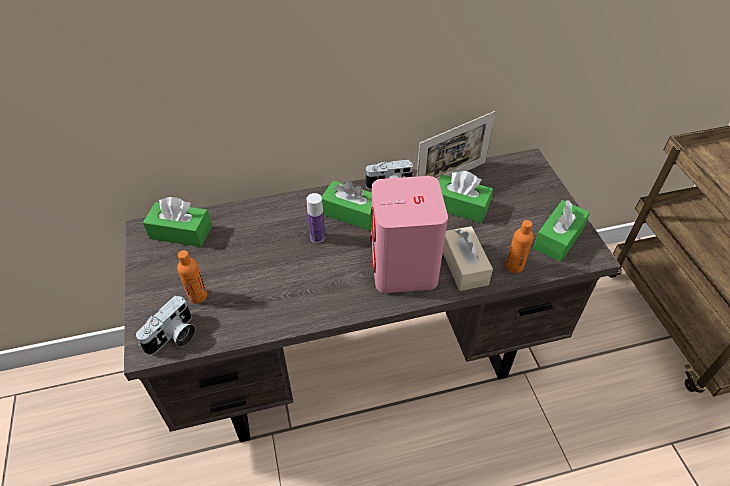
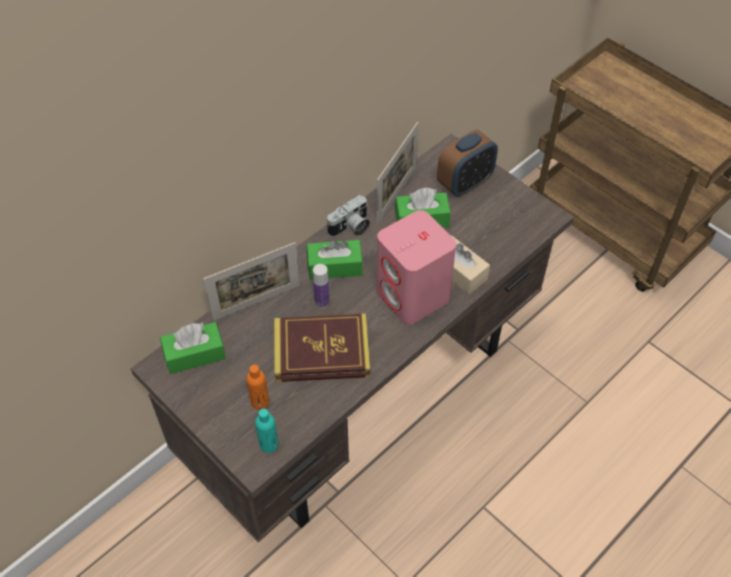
camera: 30 degrees left, 5 degrees up
camera [136,296,196,355] -> turquoise bottle [255,409,278,453]
orange bottle [506,220,533,273] -> none
green tissue box [533,200,590,262] -> none
none -> picture frame [203,242,300,321]
none -> book [274,314,370,382]
none -> alarm clock [437,130,498,197]

